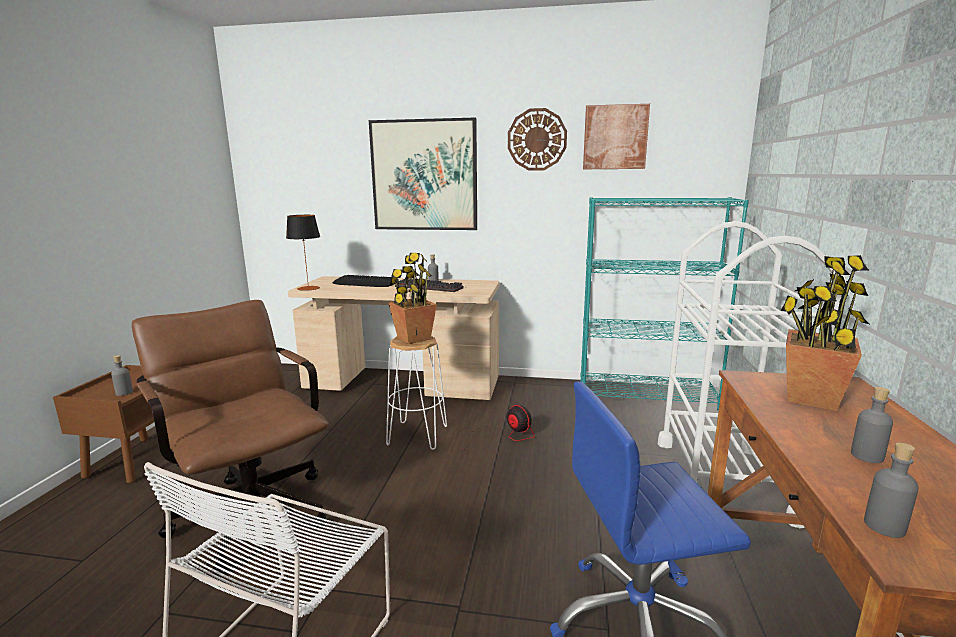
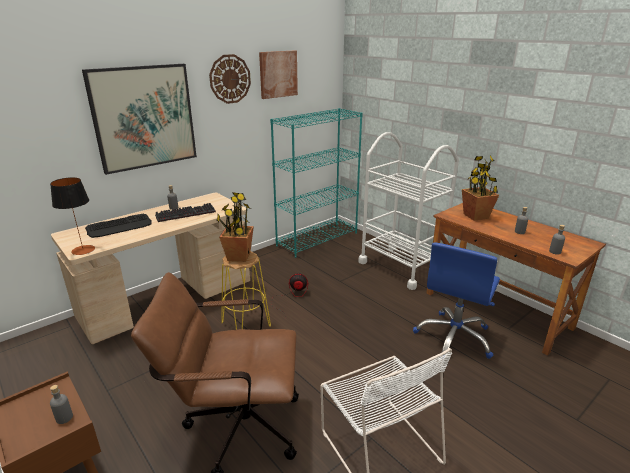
camera: 50 degrees left, 10 degrees up
white stool [386,336,447,450] -> yellow stool [221,251,271,330]

